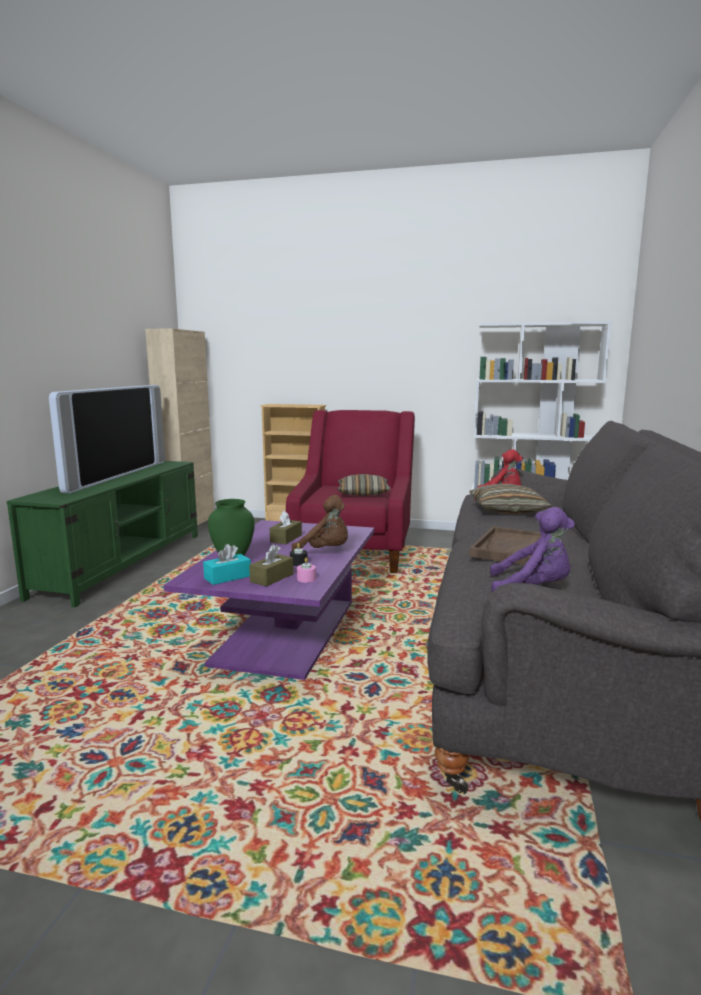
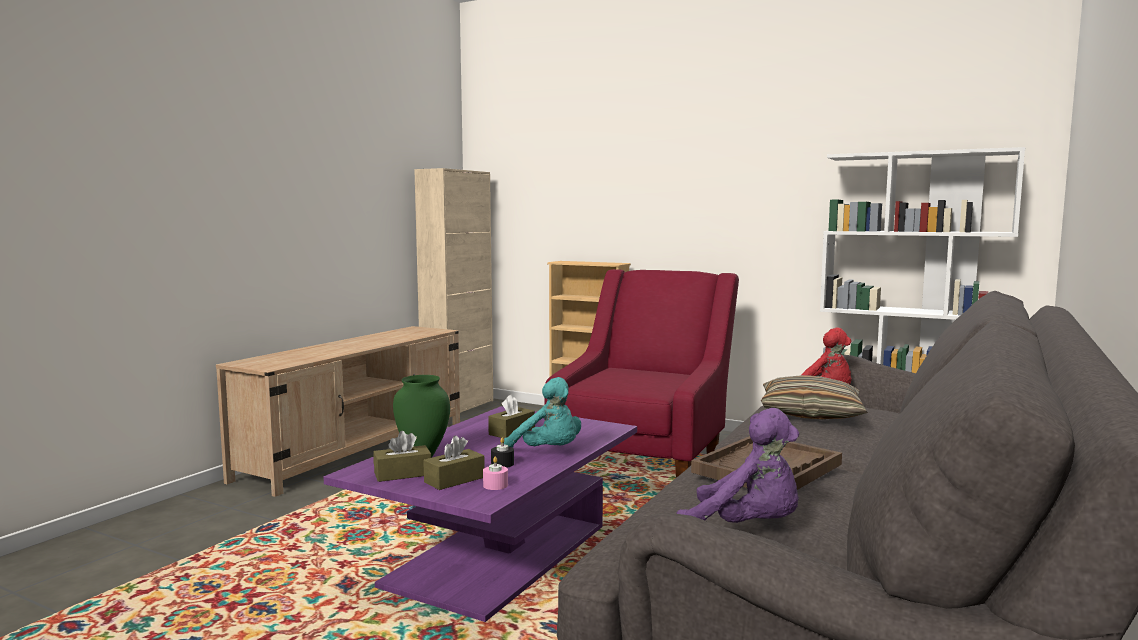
camera: 15 degrees right, 5 degrees down
green tv stand [7,461,198,608] -> beige tv stand [216,326,460,497]
television [49,385,165,494] -> none
turquoise tissue box [203,544,251,585] -> brown tissue box [373,431,431,482]
brown plush toy [292,495,348,550] -> turquoise plush toy [504,377,581,448]
pillow [338,474,390,496] -> none

